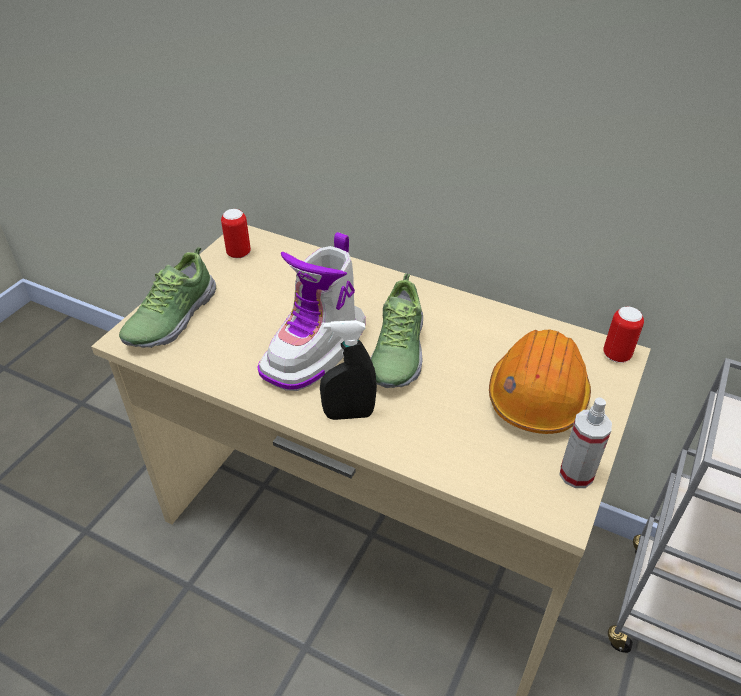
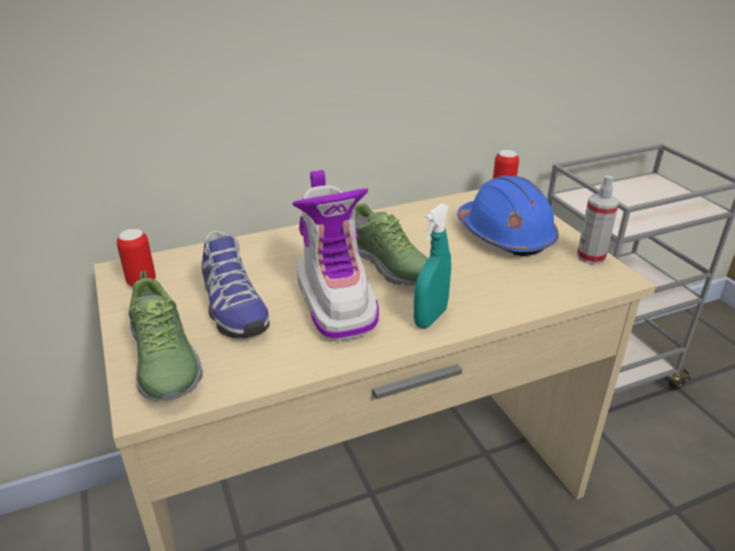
camera: 50 degrees left, 10 degrees down
black spray bottle [320,320,377,420] -> turquoise spray bottle [414,203,451,328]
orange hard hat [489,330,591,434] -> blue hard hat [457,176,559,256]
none -> shoe [202,231,270,338]

